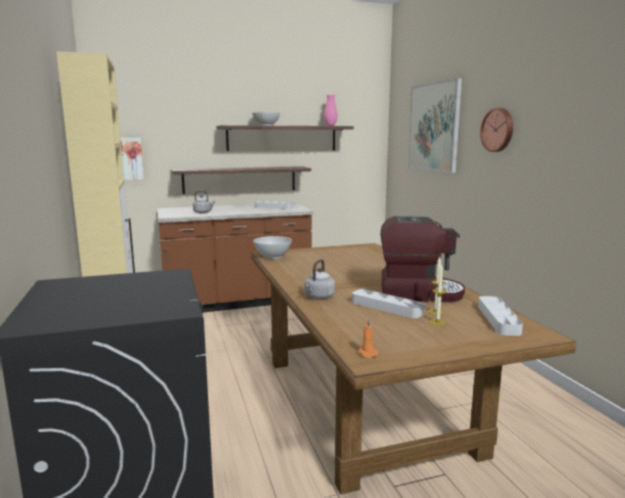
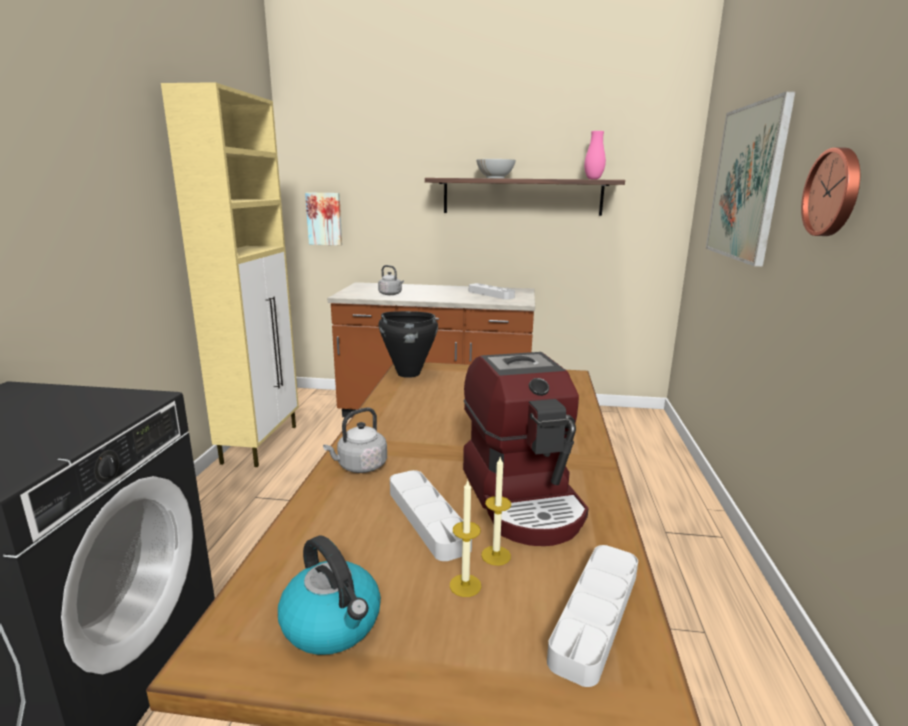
camera: 25 degrees right, 5 degrees up
shelf [172,166,311,194] -> none
white bowl [253,236,292,259] -> black cooking pot [378,311,438,378]
orange candle [357,318,379,358] -> none
coffee machine [380,216,465,302] -> coffee machine turned 45 degrees clockwise [463,352,589,546]
none -> kettle [278,535,381,655]

